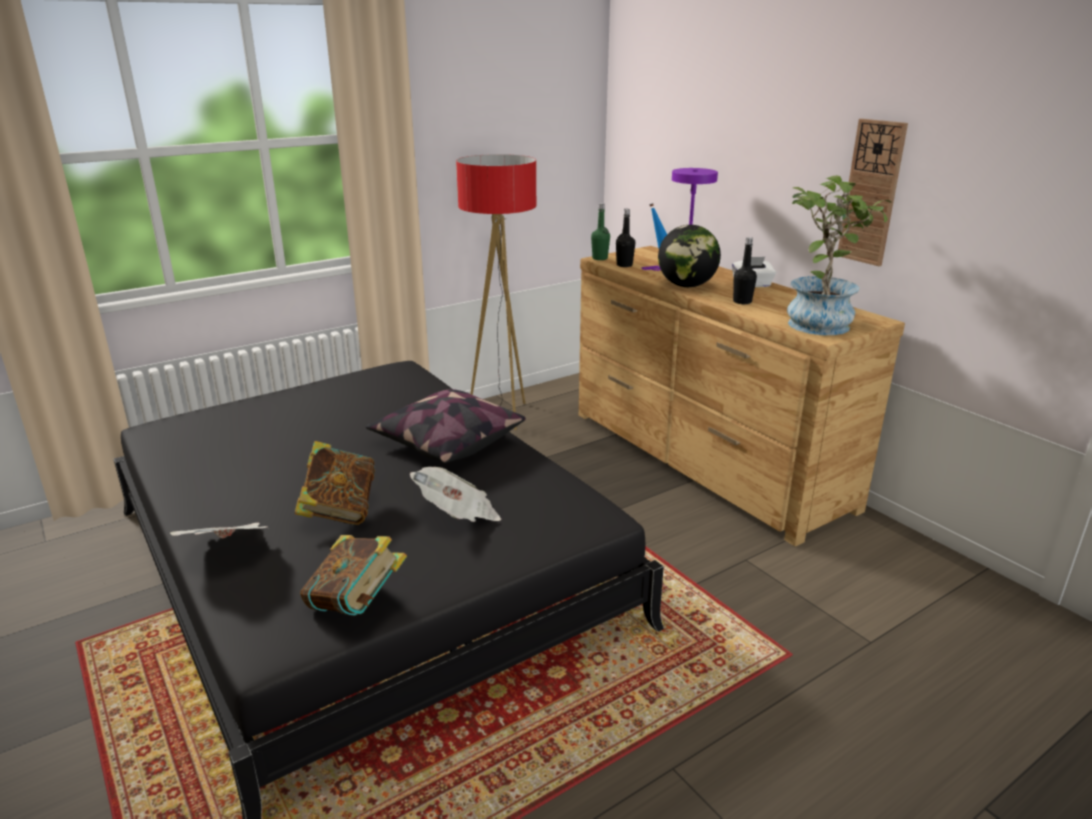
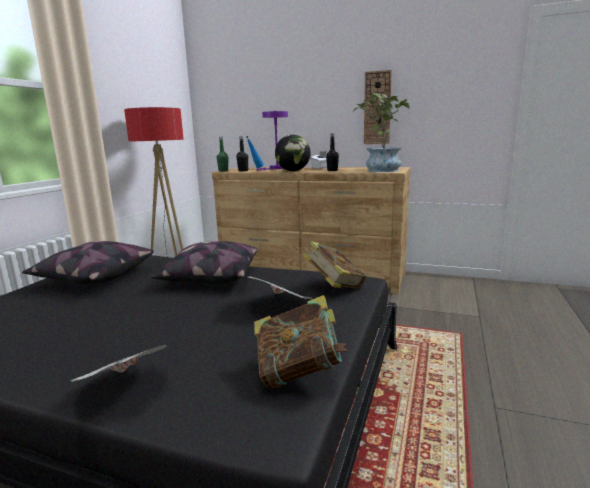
camera: 35 degrees left, 10 degrees down
book [294,441,375,525] -> book moved to [302,241,366,289]
none -> pillow [22,241,154,284]

